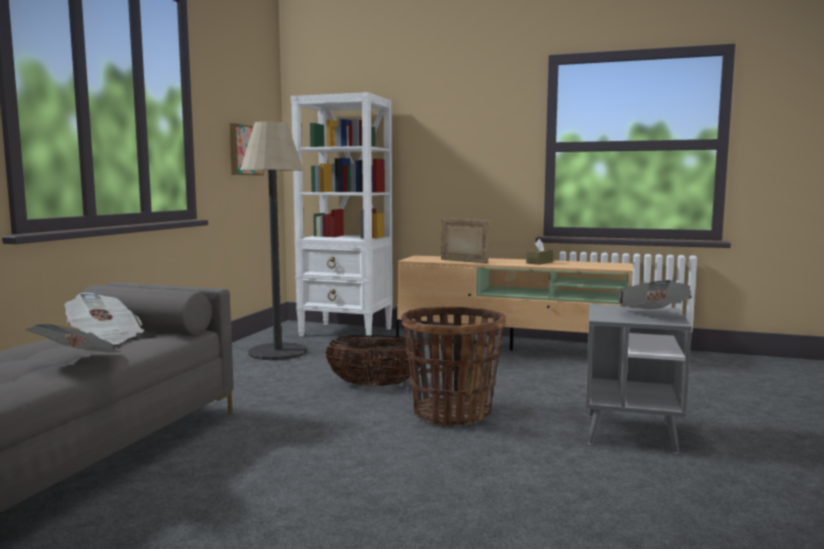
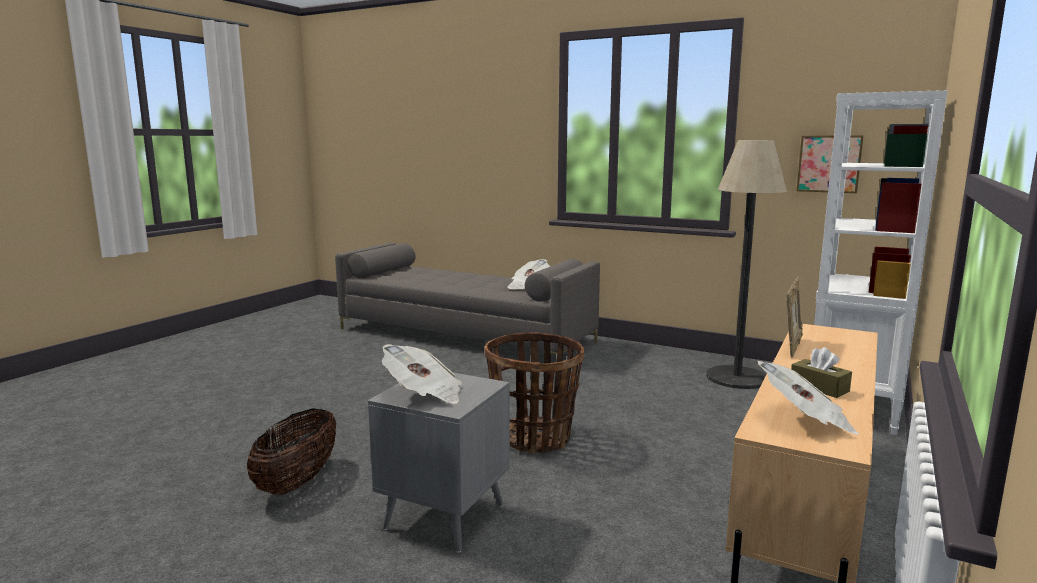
camera: 100 degrees right, 5 degrees up
newspaper [25,324,122,353] -> newspaper moved to [757,361,859,435]
basket [326,335,420,386] -> basket moved to [247,408,336,494]

